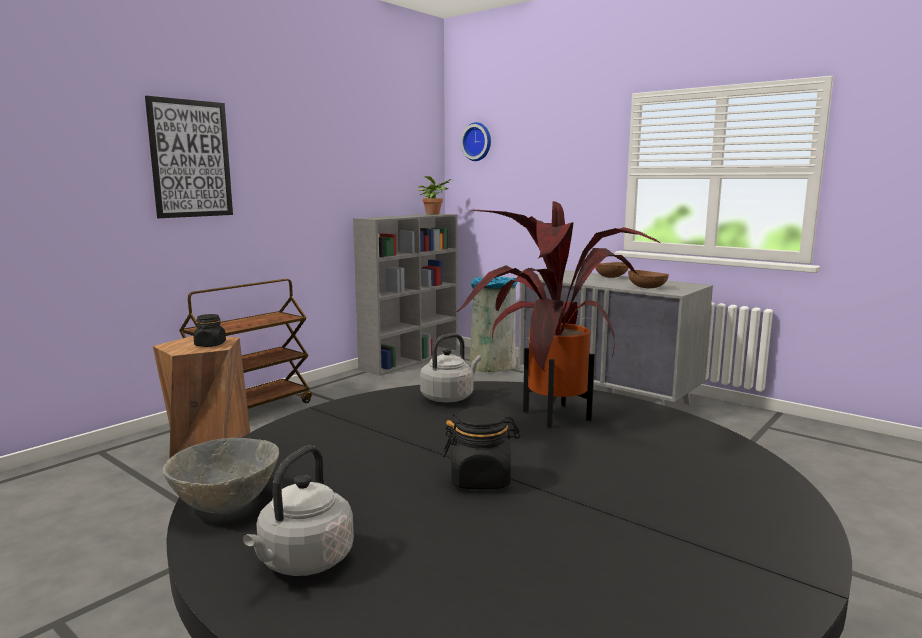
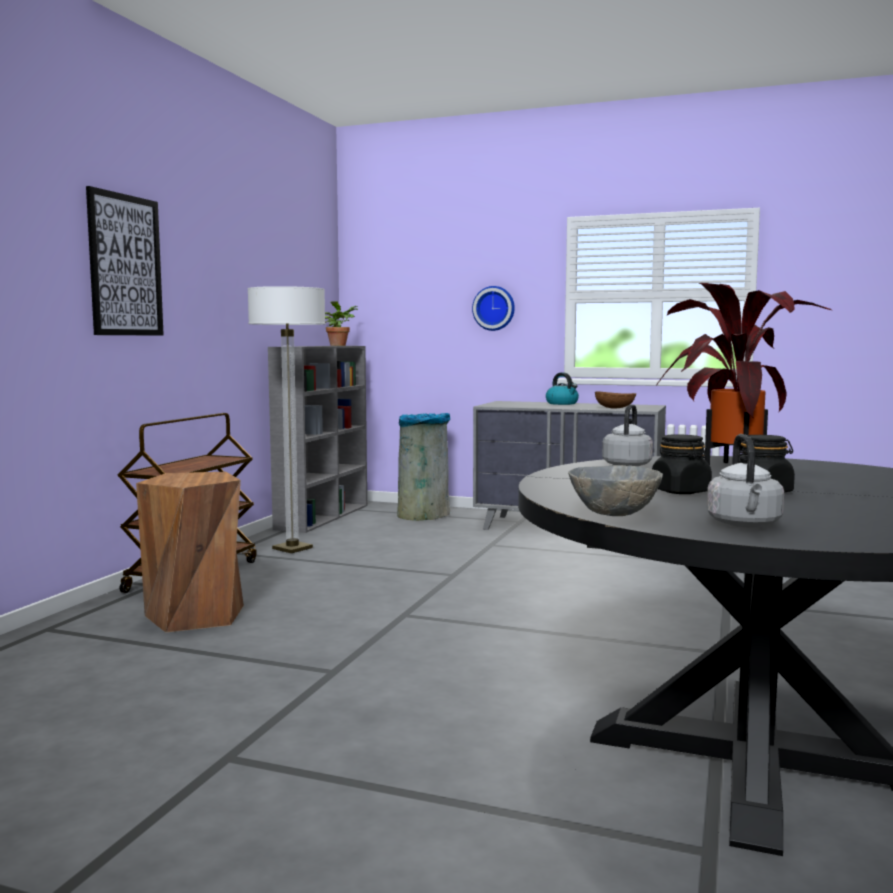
camera: 20 degrees left, 5 degrees down
black jar [193,314,226,347] -> black jar moved to [652,434,712,494]
wall clock [461,122,491,161] -> wall clock moved to [472,286,515,331]
brown bowl [595,262,628,278] -> kettle [546,372,579,405]
none -> floor lamp [247,286,325,553]

